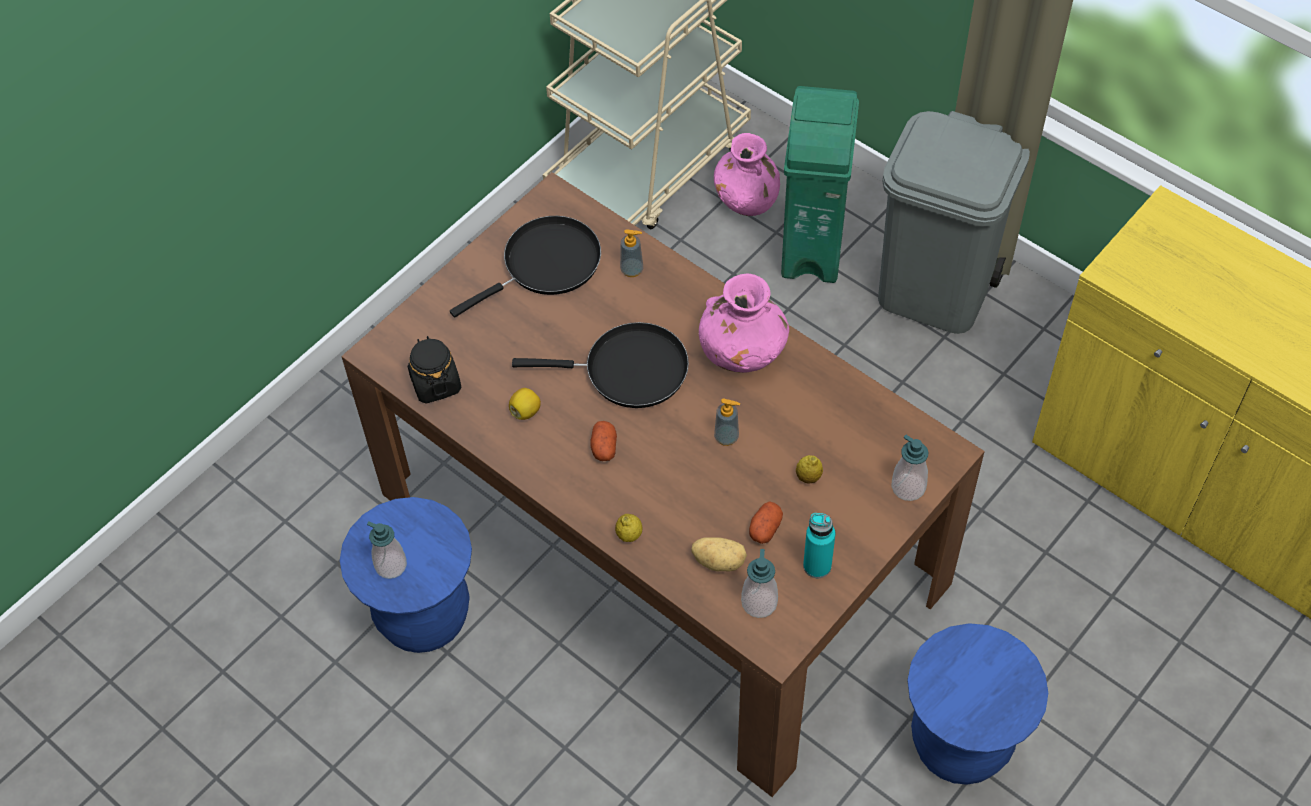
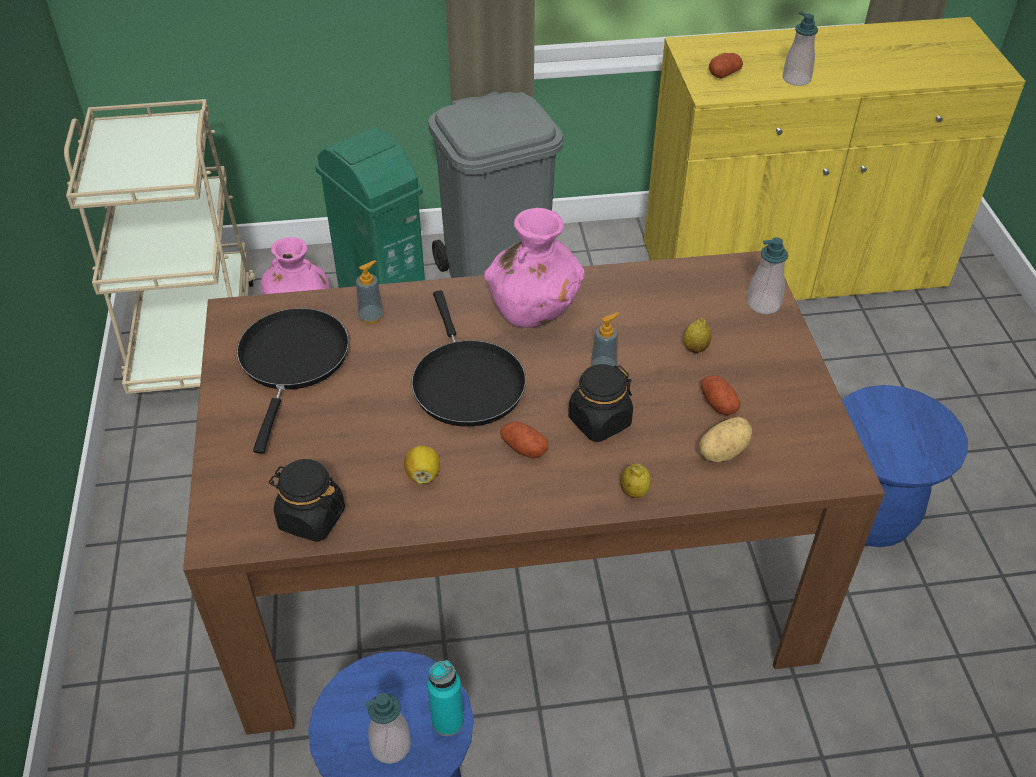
camera: 50 degrees left, 10 degrees down
black frying pan [512,322,689,408] -> black frying pan turned 120 degrees clockwise [411,290,526,427]
soap dispenser [741,549,778,618] -> soap dispenser moved to [782,11,818,86]
turquoise bottle [803,513,836,578] -> turquoise bottle moved to [427,660,464,736]
none -> black jar [568,364,633,442]
none -> potato [709,53,743,78]

